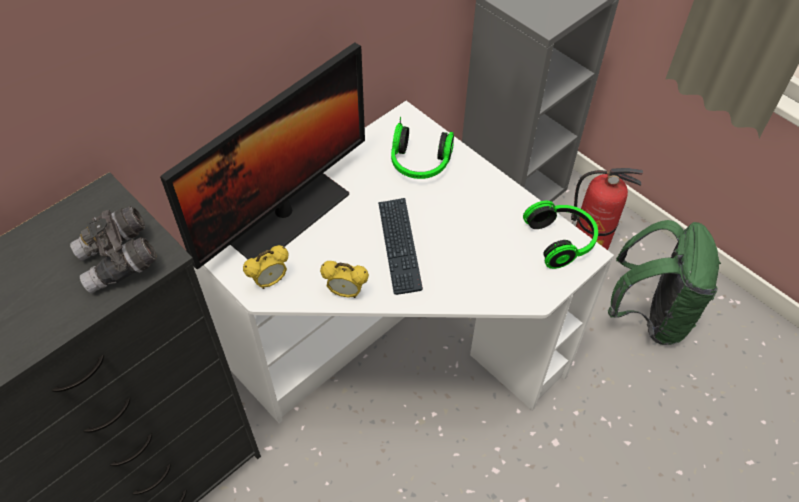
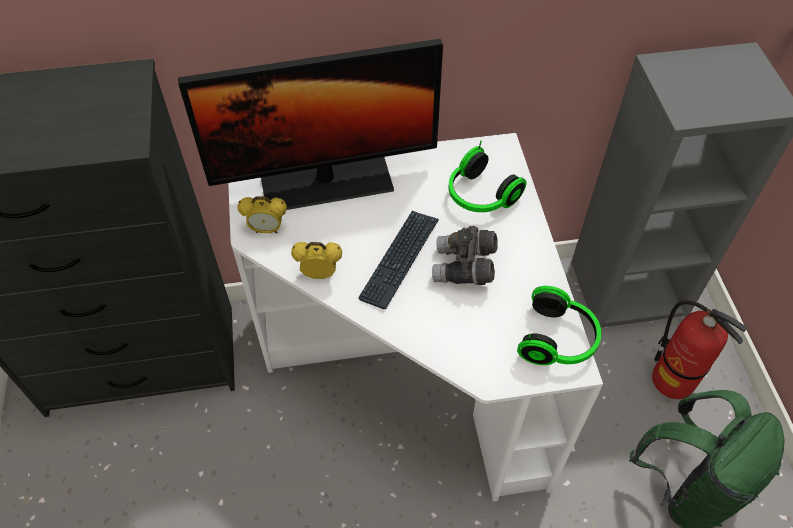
camera: 35 degrees right, 0 degrees up
grey binoculars [70,206,157,294] -> grey binoculars moved to [432,226,498,285]
alarm clock [320,261,369,298] -> alarm clock turned 135 degrees clockwise [291,242,342,279]

